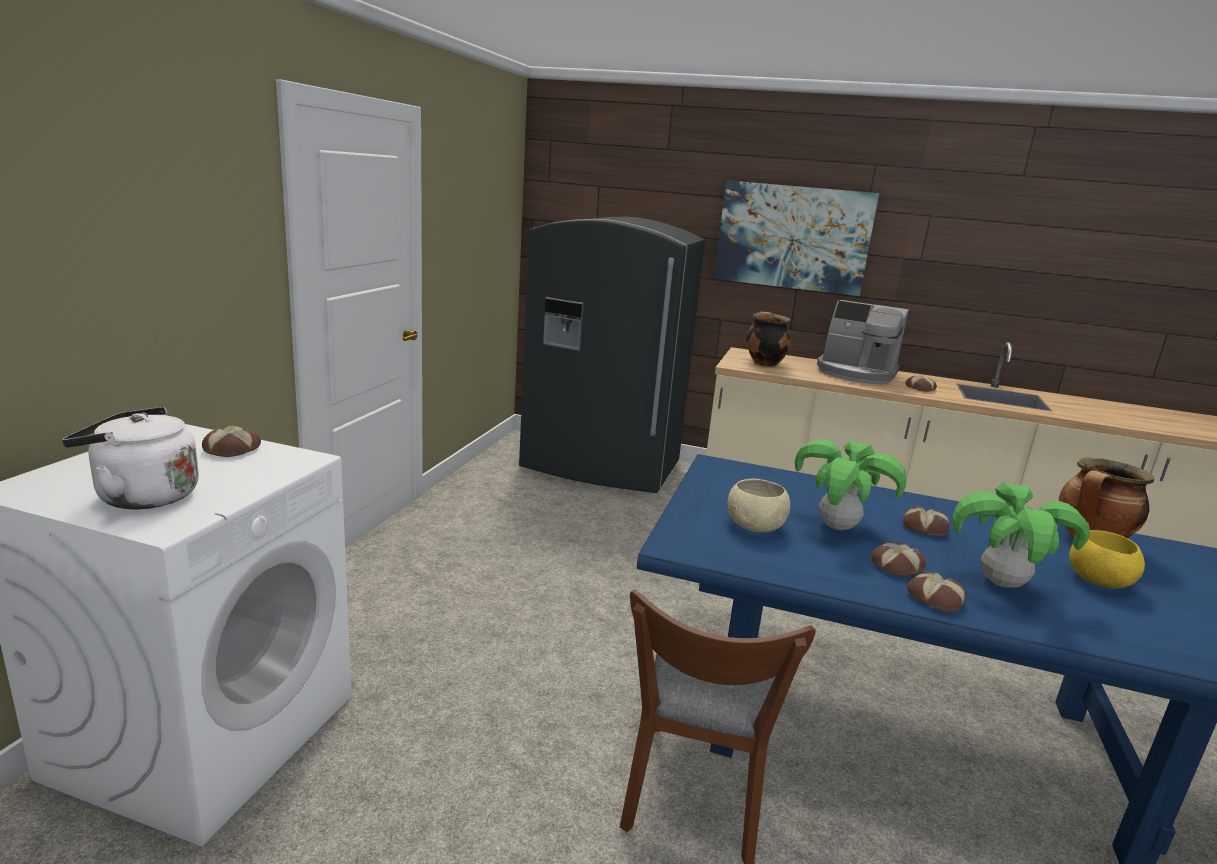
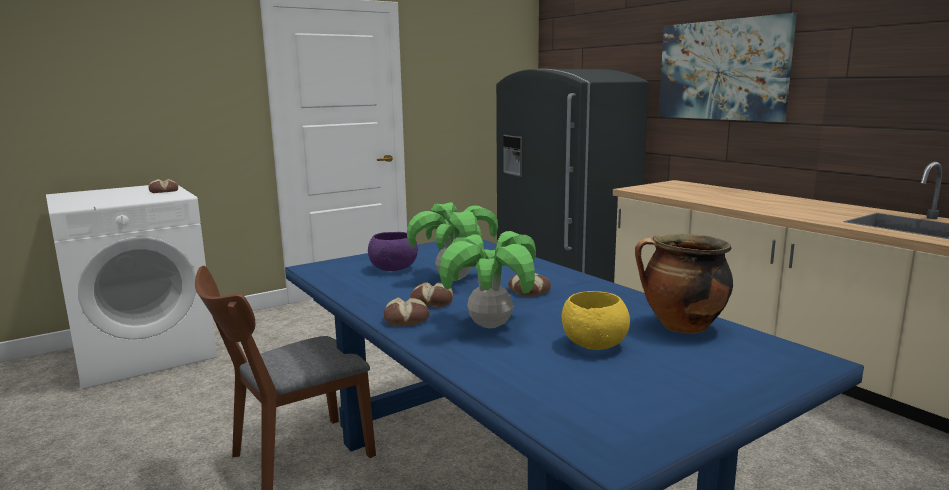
camera: 40 degrees right, 5 degrees down
white kettle [62,407,199,509] -> none
beige bowl [727,478,790,532] -> purple bowl [368,232,418,271]
cooking pot [746,312,792,367] -> none
coffee machine [817,300,909,384] -> none
bread [905,375,937,392] -> none

